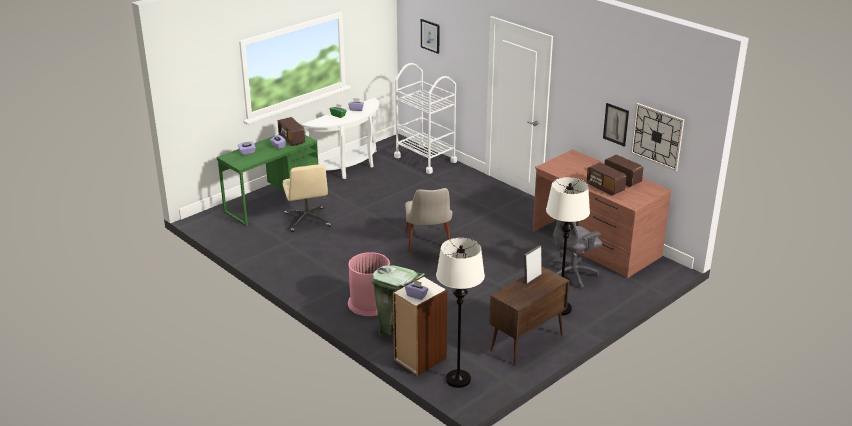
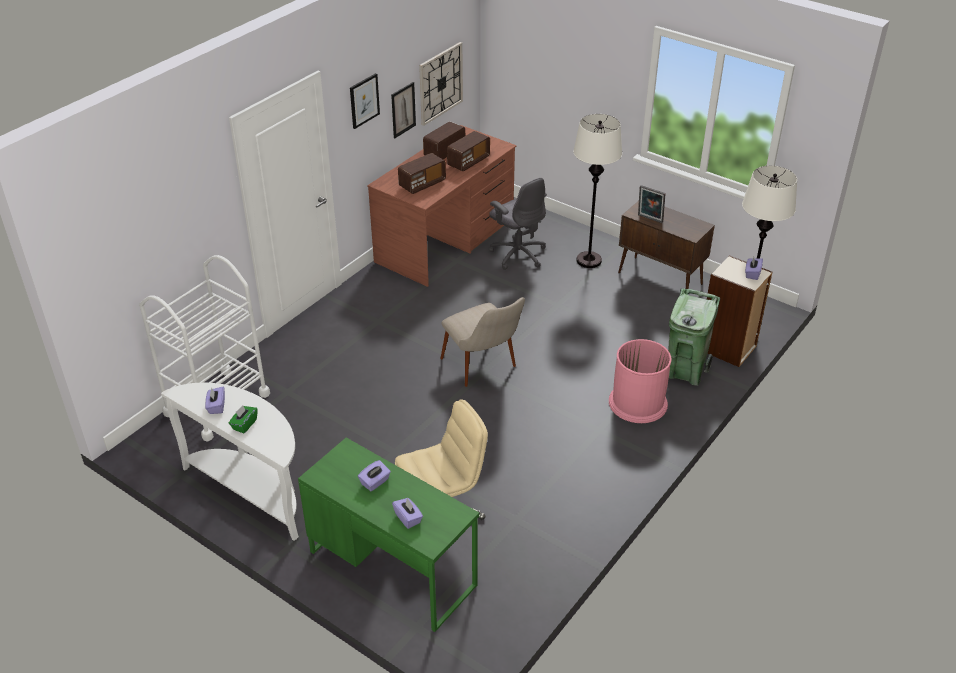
camera: 100 degrees left, 10 degrees up
radio [278,117,305,146] -> radio moved to [398,153,446,194]
beige chair [405,188,452,252] -> beige chair turned 75 degrees clockwise [440,297,525,387]
picture [421,19,440,54] -> picture moved to [350,73,380,129]

